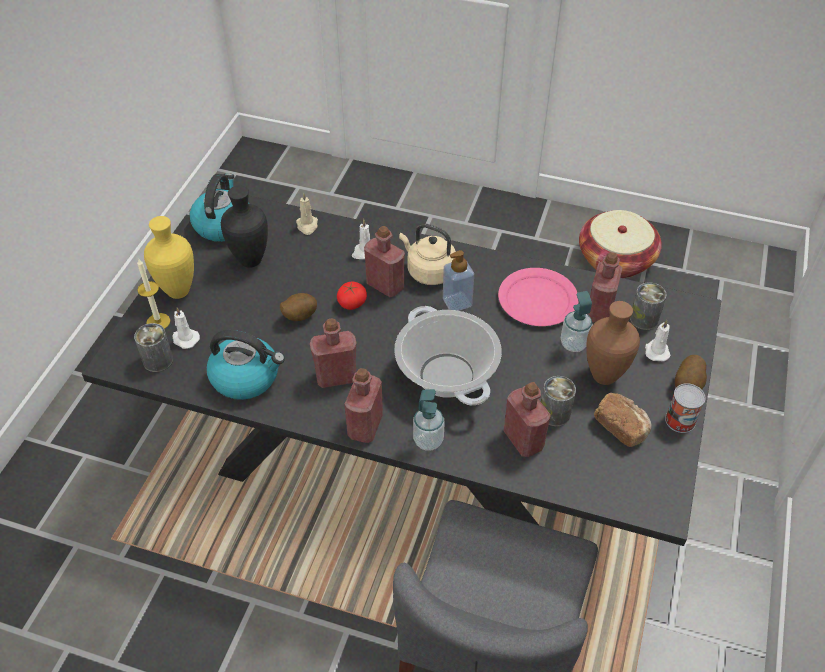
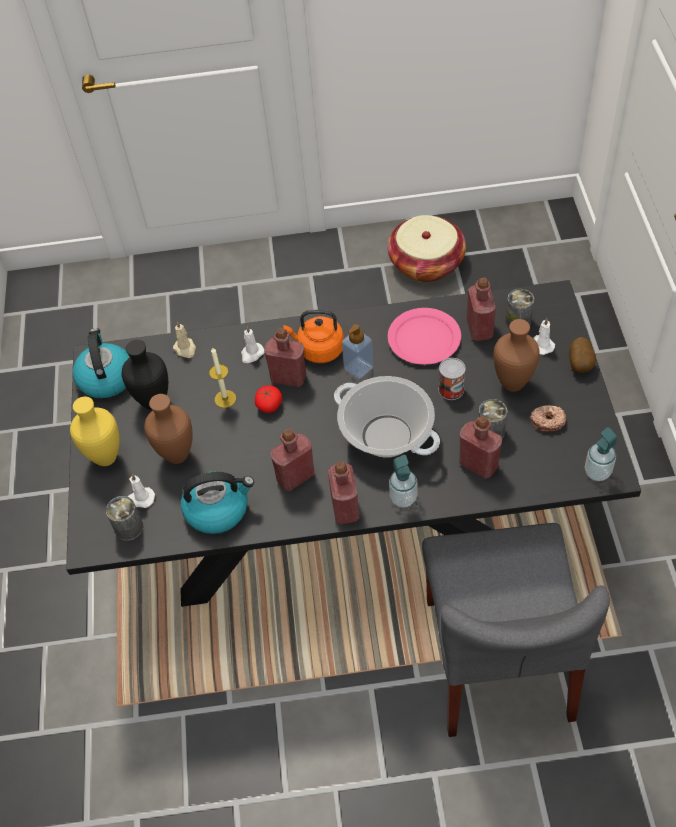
camera: 20 degrees left, 5 degrees up
candle [137,258,170,329] -> candle moved to [209,348,236,408]
potato [280,293,317,321] -> none
beige kettle [399,223,456,285] -> orange kettle [283,310,344,363]
soap dispenser [561,291,593,352] -> soap dispenser moved to [585,427,617,481]
bread [594,393,652,447] -> donut [530,405,566,432]
can [665,383,706,433] -> can moved to [439,358,466,400]
none -> brown vase [144,394,192,464]

